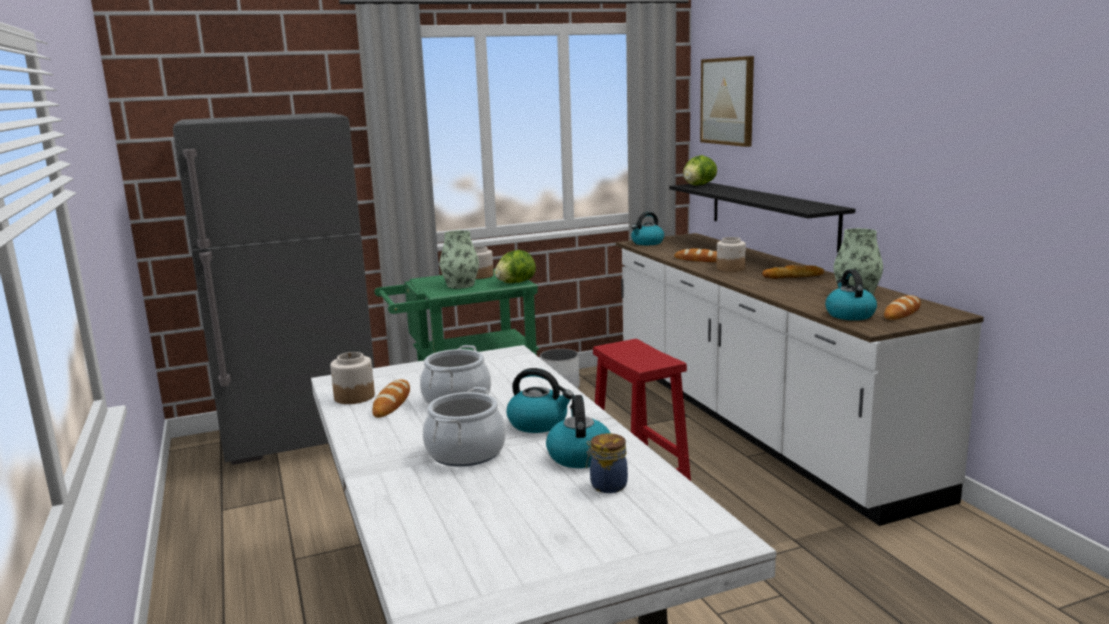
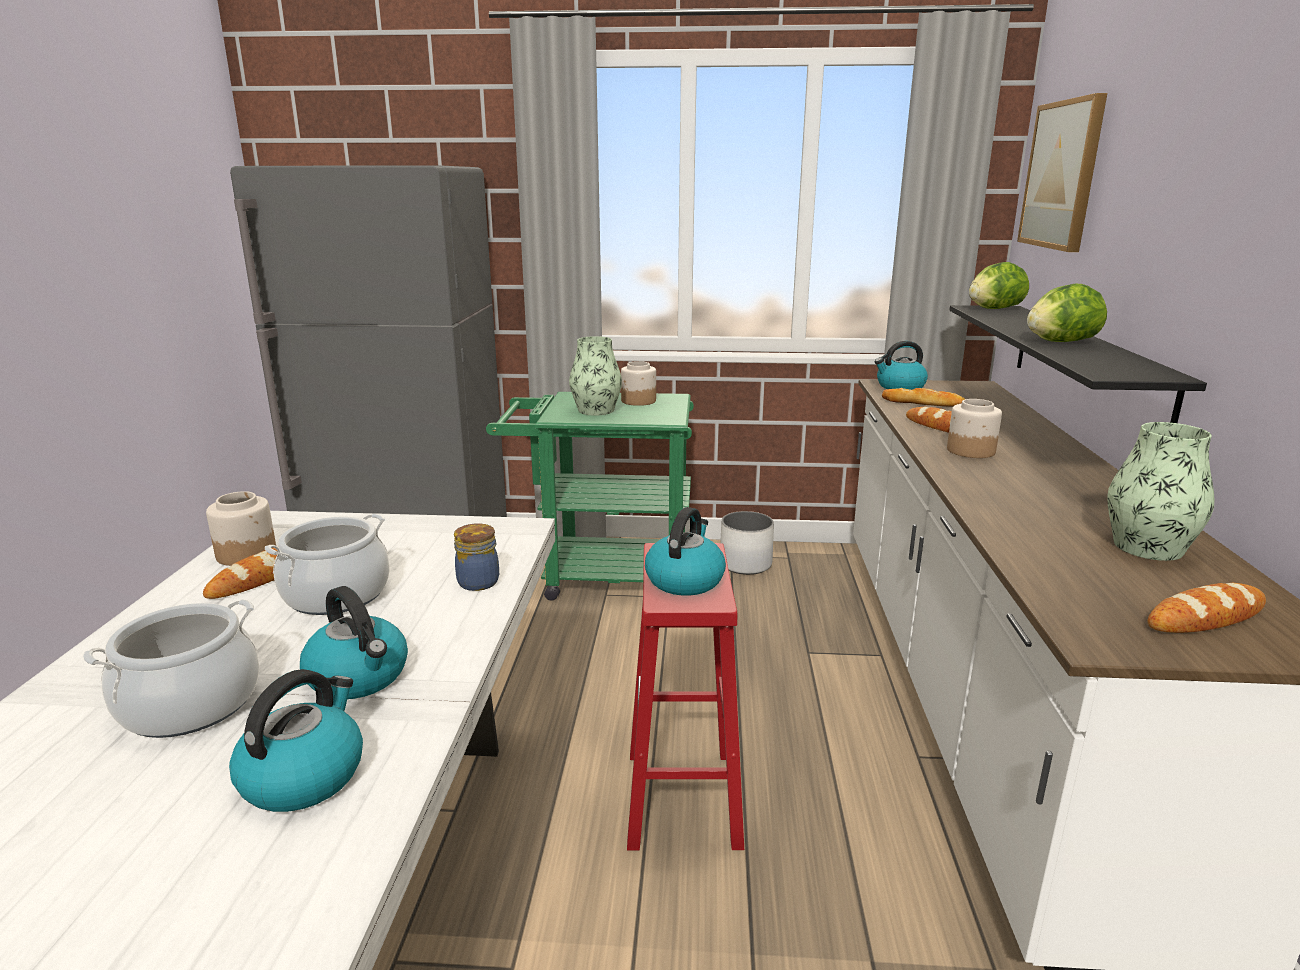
camera: 25 degrees right, 5 degrees up
lettuce [495,250,536,283] -> lettuce moved to [1027,284,1107,342]
jar [586,433,628,493] -> jar moved to [454,523,499,591]
bread [762,265,825,279] -> bread moved to [882,388,965,407]
kettle [825,269,877,320] -> kettle moved to [645,507,726,595]

